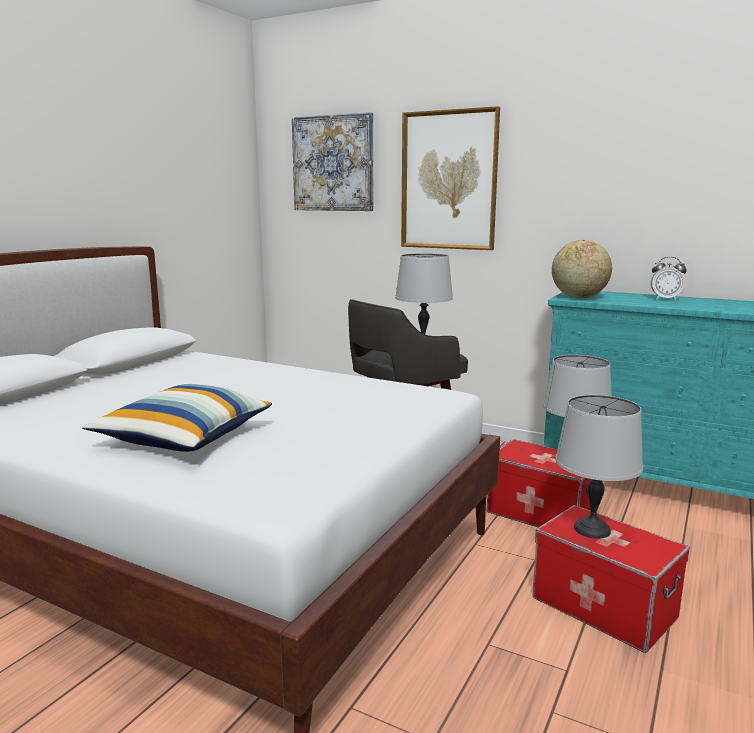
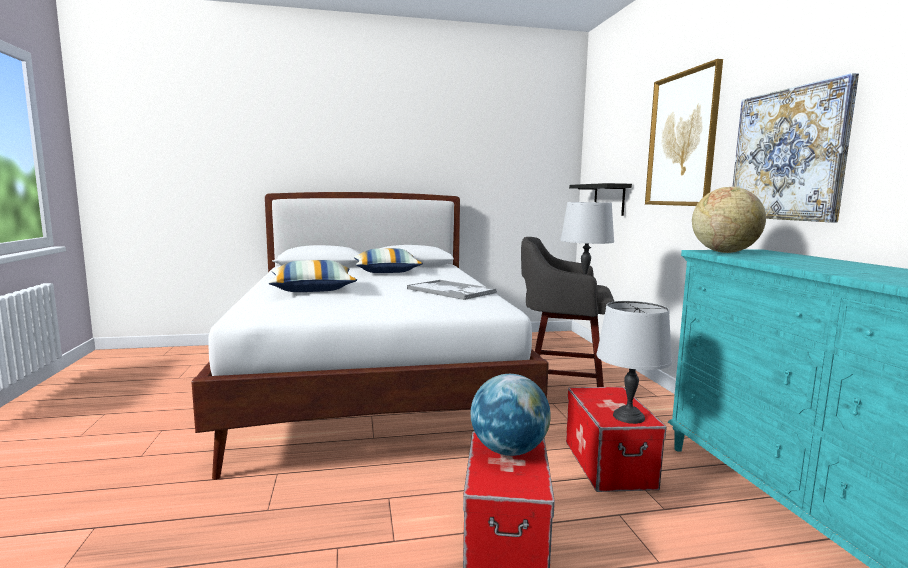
camera: 50 degrees right, 5 degrees down
picture [292,112,373,211] -> picture moved to [733,73,859,223]
grey table lamp [555,395,643,539] -> globe [471,374,551,456]
alarm clock [651,257,687,301] -> none
none -> pillow [354,248,423,273]
none -> tray [407,280,497,300]
none -> black shelf [569,183,632,216]

